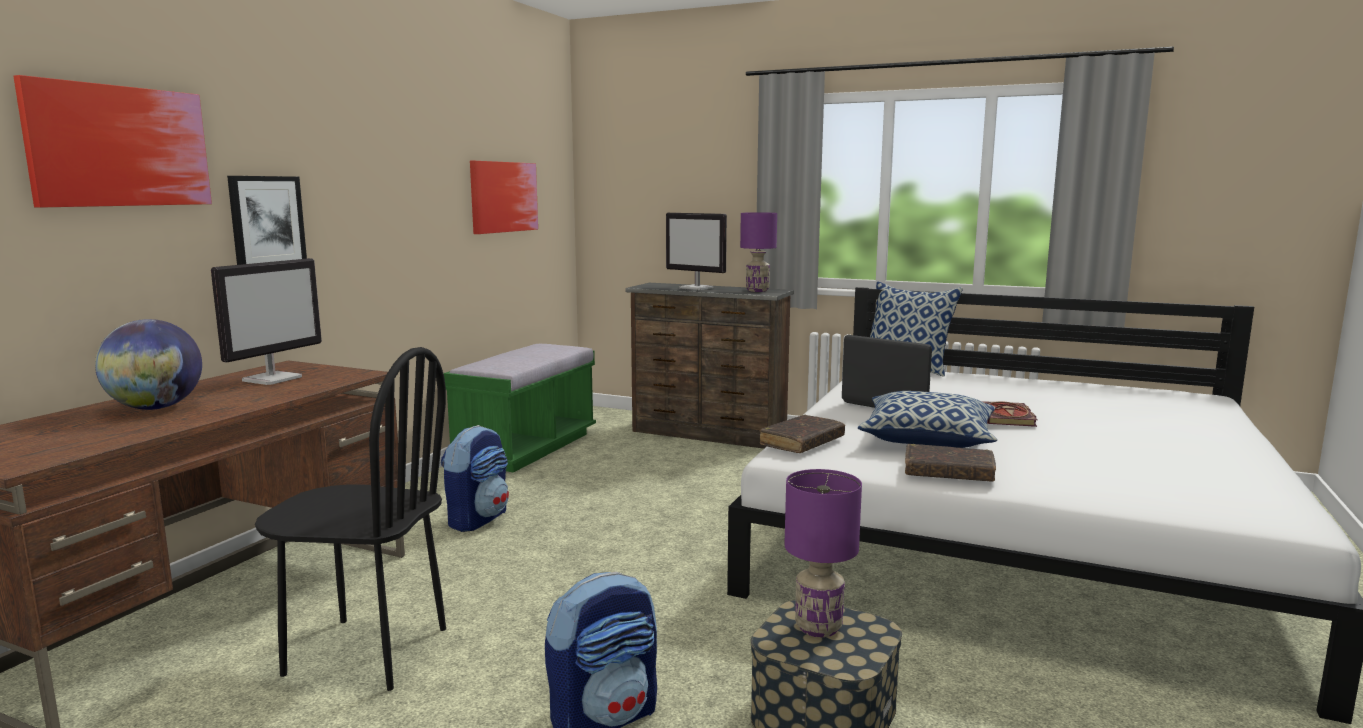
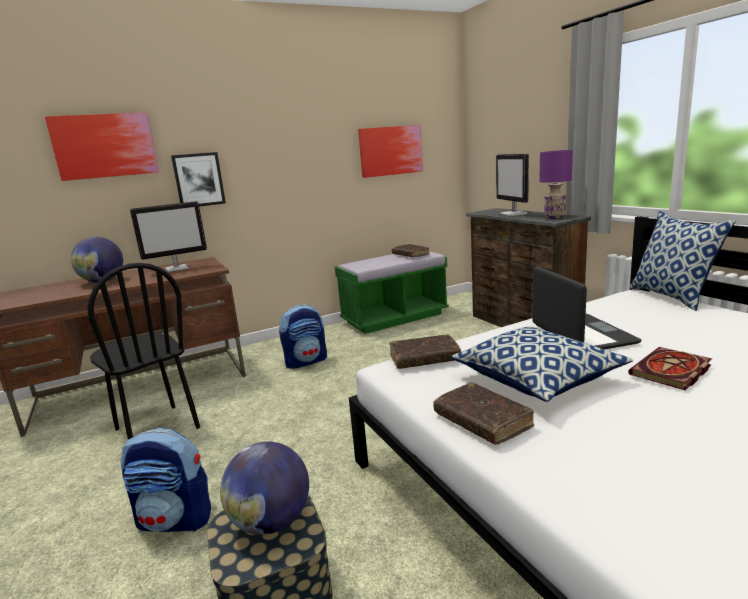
camera: 40 degrees right, 5 degrees up
purple table lamp [785,469,862,638] -> globe [220,442,309,535]
none -> brown book [392,244,430,257]

